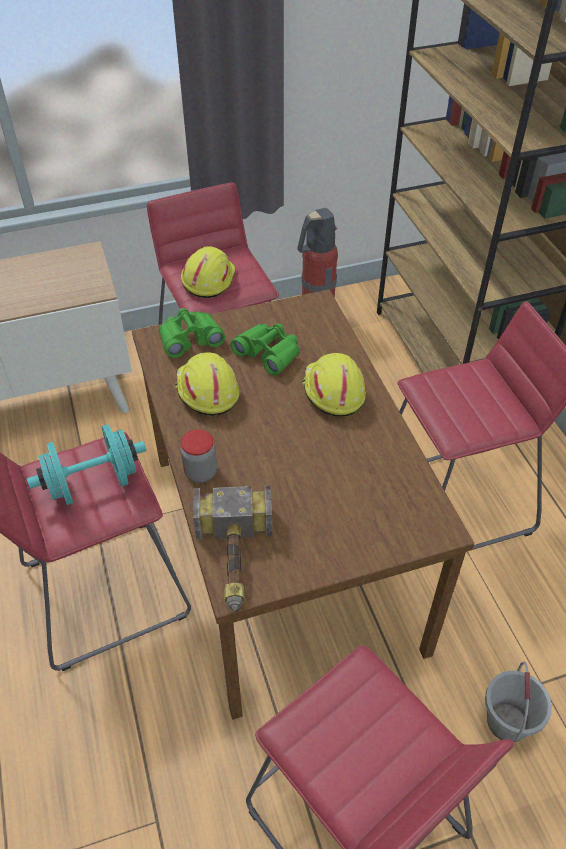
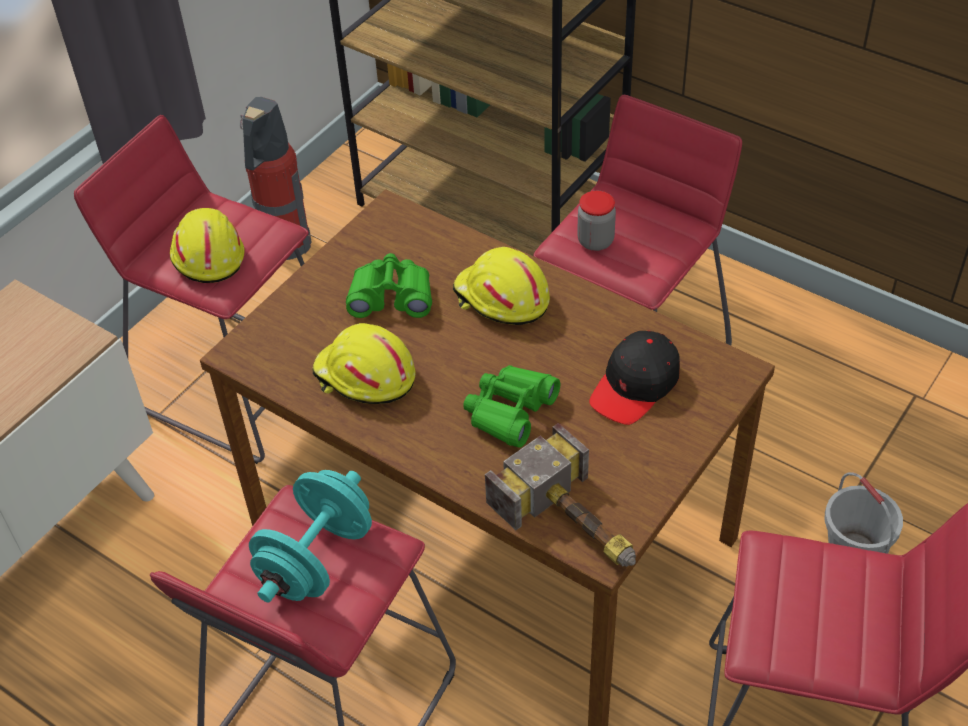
camera: 35 degrees left, 0 degrees up
green binoculars [159,308,225,358] -> green binoculars moved to [463,365,560,448]
jar [181,429,217,482] -> jar moved to [577,191,616,251]
none -> black cap [589,330,680,425]

